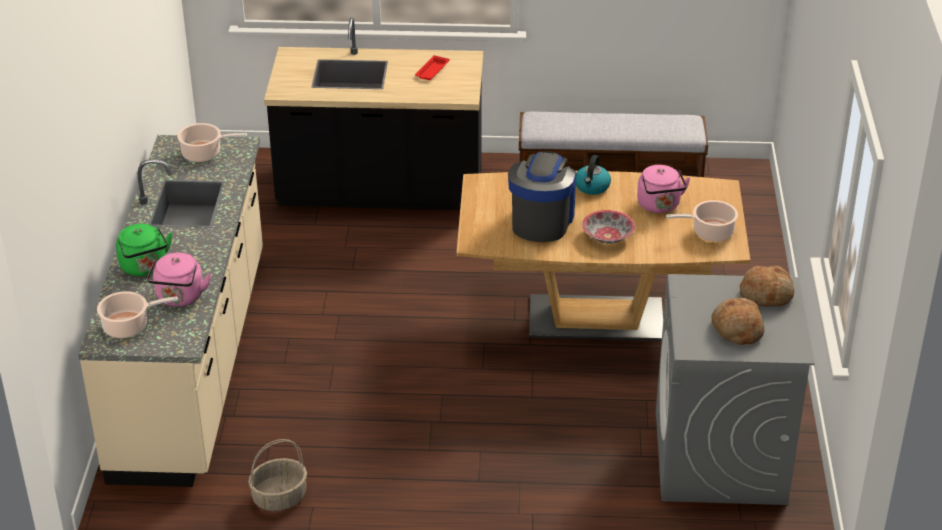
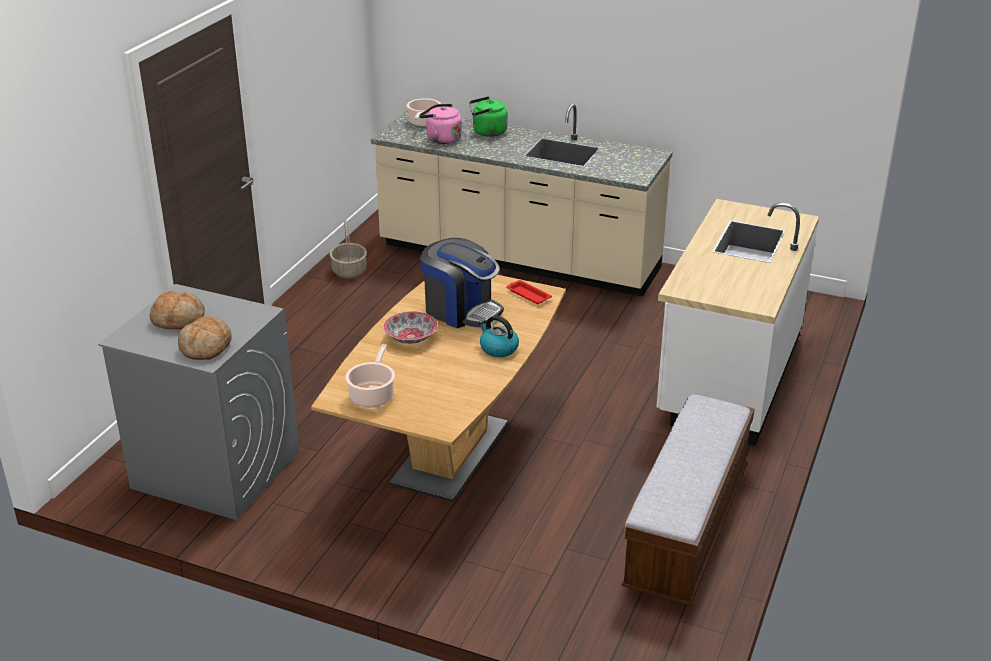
camera: 110 degrees right, 5 degrees down
cooking pot [177,123,247,162] -> none
black counter [264,17,483,210] -> white counter [656,199,819,446]
red tray [415,55,450,80] -> red tray moved to [506,280,552,304]
pink kettle [637,165,690,213] -> none

